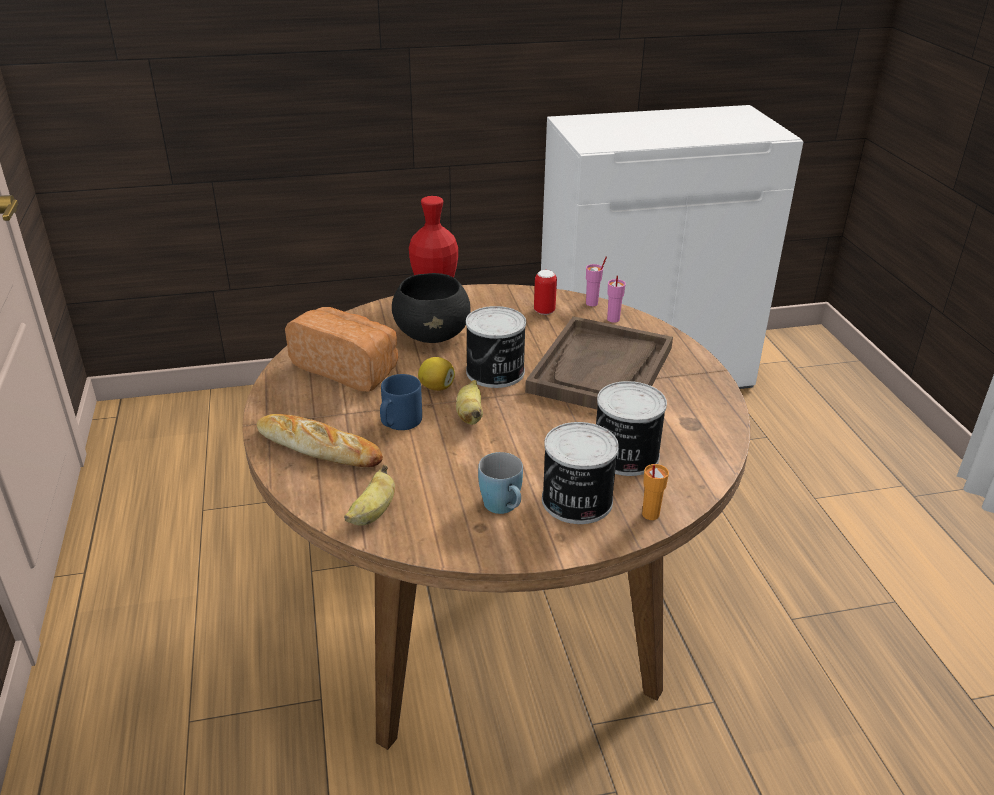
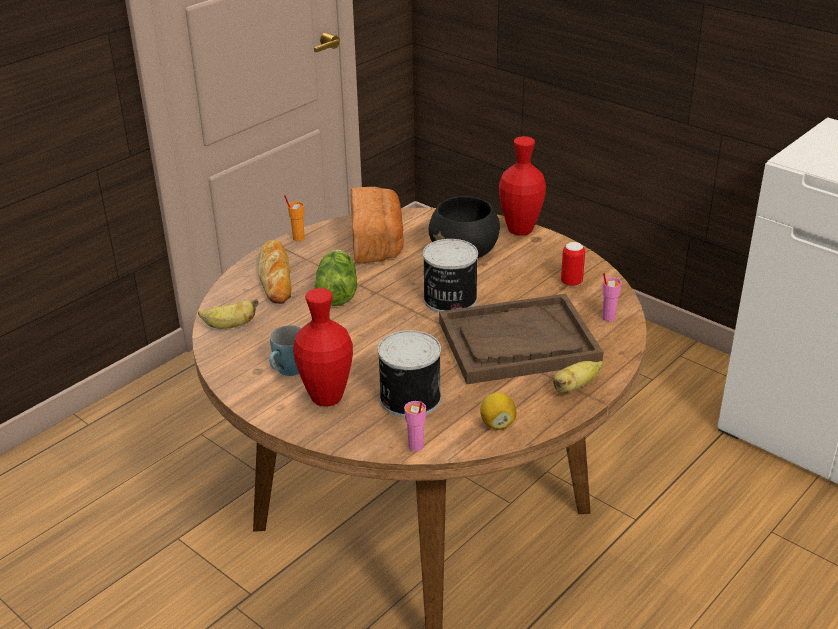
camera: 55 degrees right, 0 degrees up
blue mug [380,374,422,430] -> lettuce [315,250,357,306]
lemon [418,357,455,391] -> lemon moved to [480,392,517,430]
banana [456,380,483,425] -> banana moved to [553,361,604,393]
can [542,422,619,524] -> red vase [293,288,353,407]
pink cup [586,257,607,306] -> pink cup moved to [404,401,426,451]
orange cup [642,464,669,520] -> orange cup moved to [284,195,305,241]

